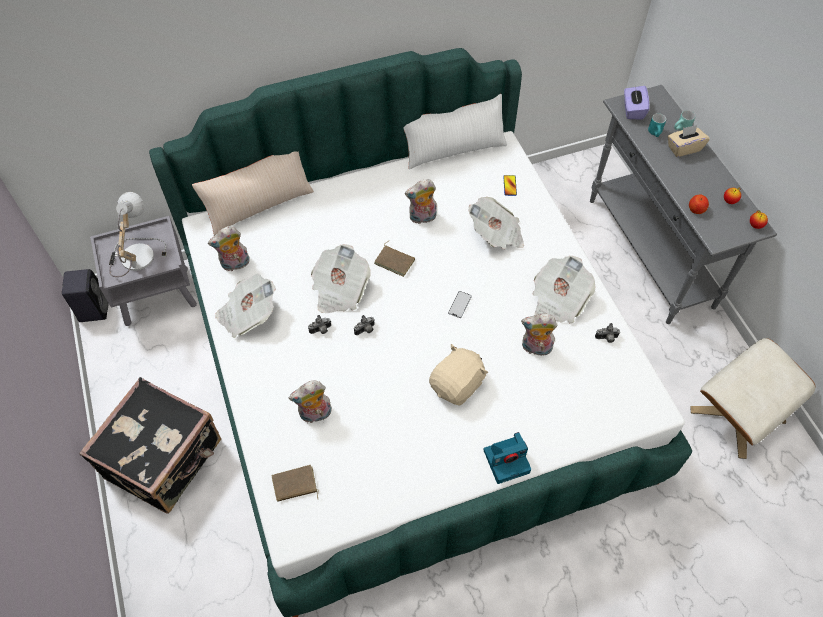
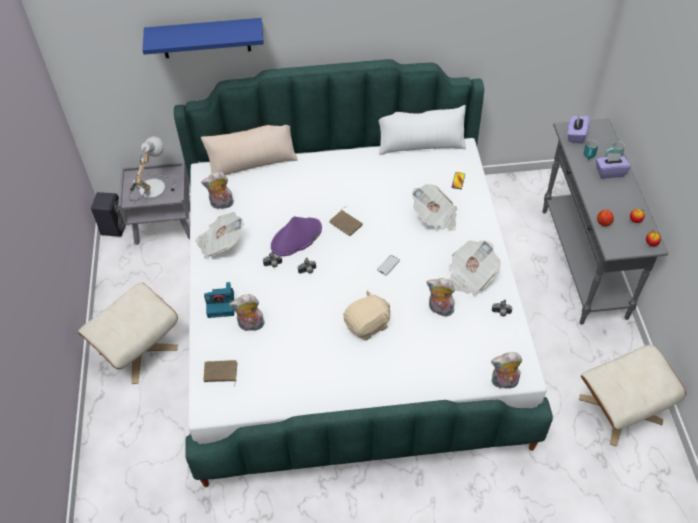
camera: 15 degrees right, 5 degrees down
black suitcase [79,377,221,514] -> beige ottoman [78,282,178,384]
newspaper [311,244,371,313] -> purple hat [271,216,322,256]
plush toy [405,179,437,224] -> plush toy moved to [491,352,522,389]
camera [483,432,531,484] -> camera moved to [204,282,234,318]
beige tissue box [668,125,710,157] -> purple tissue box [596,153,631,178]
none -> blue shelf [142,18,264,58]

